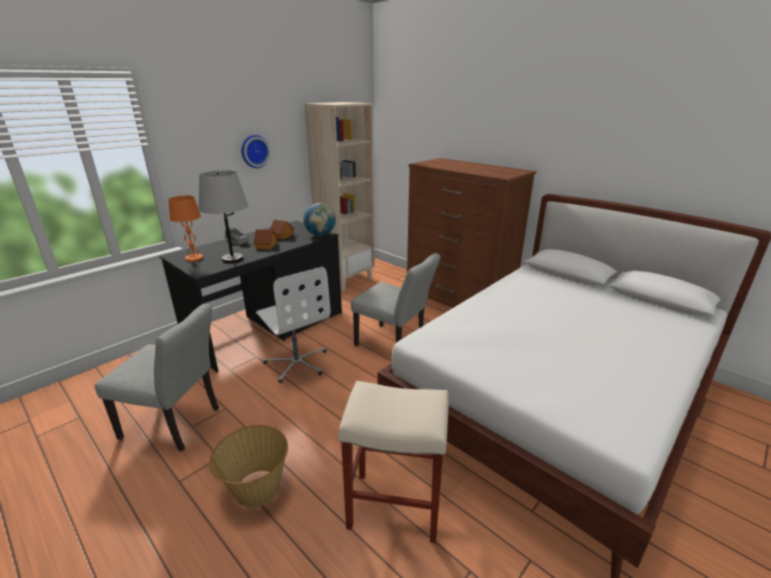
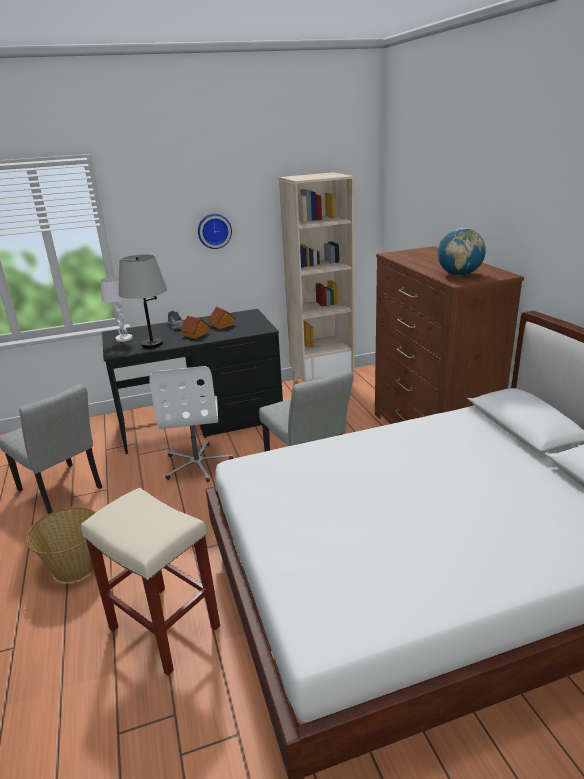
camera: 30 degrees right, 0 degrees up
orange table lamp [169,195,203,262] -> white table lamp [101,276,133,342]
globe [303,203,336,236] -> globe moved to [438,228,486,276]

